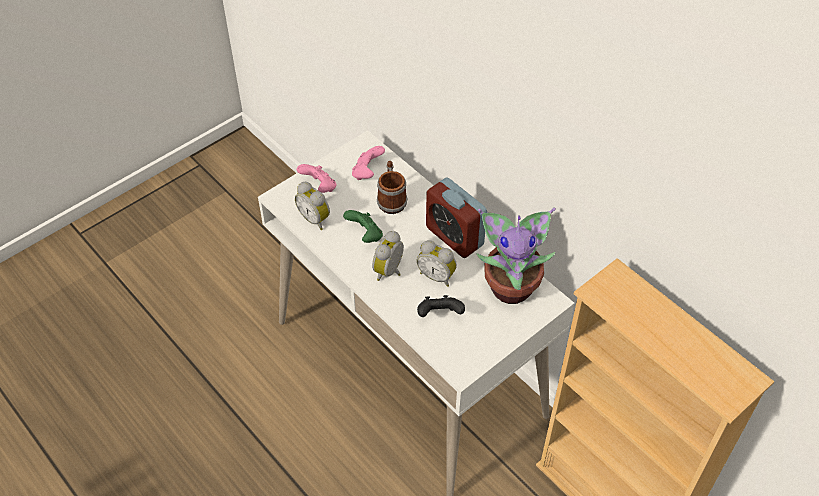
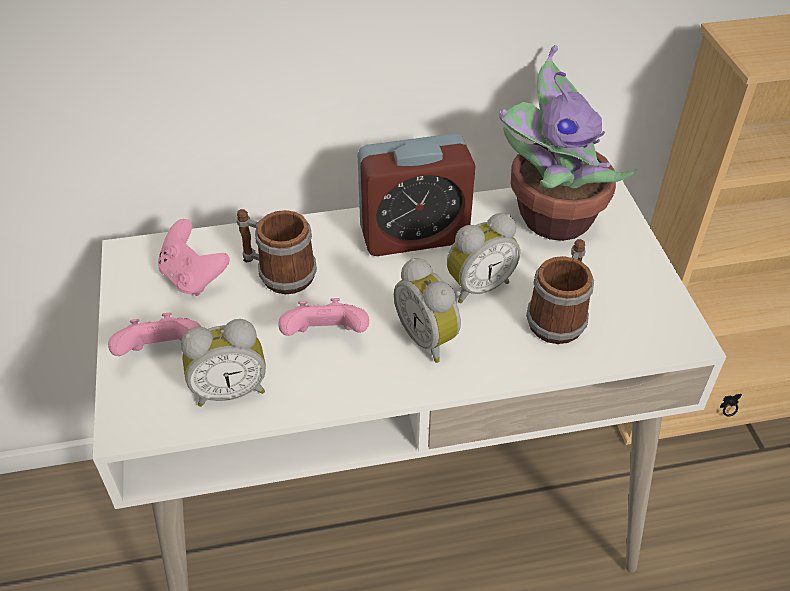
camera: 60 degrees left, 5 degrees down
green game controller [343,210,383,243] -> pink game controller [278,298,369,336]
black game controller [417,295,465,317] -> mug [526,239,594,344]

